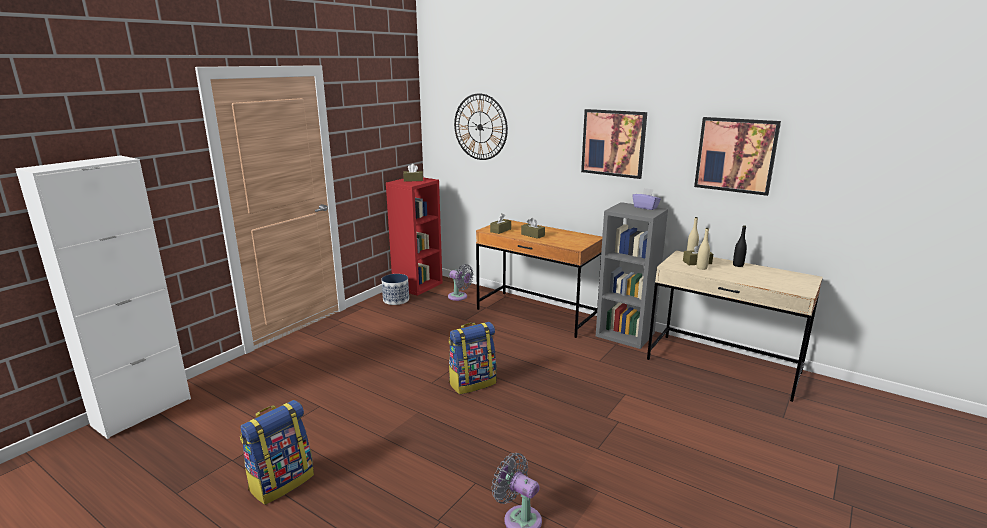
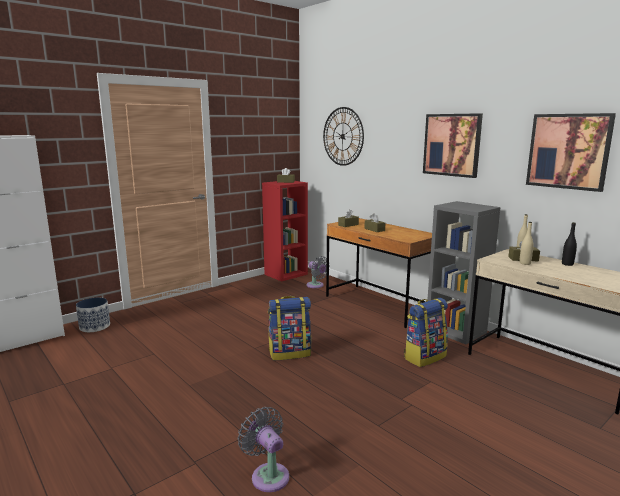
camera: 15 degrees right, 5 degrees down
backpack [240,400,314,505] -> backpack moved to [404,298,448,367]
planter [381,274,409,305] -> planter moved to [76,298,110,332]
purple tissue box [633,188,661,210] -> none

